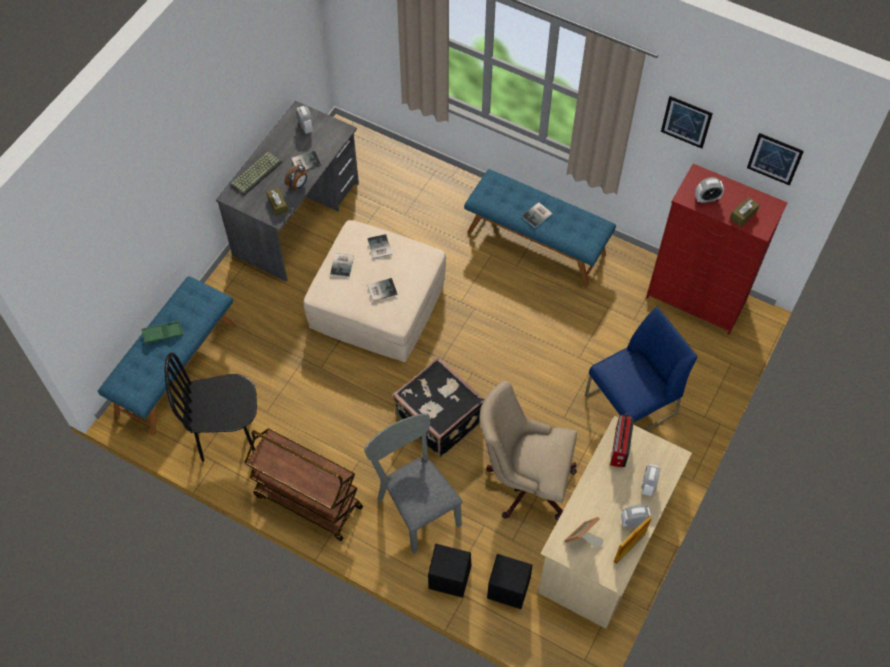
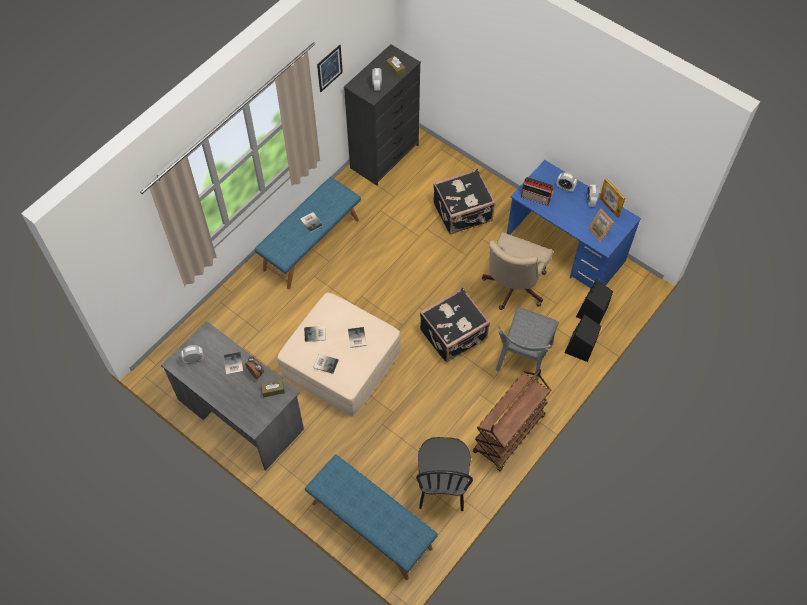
camera: 80 degrees left, 0 degrees up
green tray [141,321,183,344] -> none
keyboard [230,151,282,195] -> none
grey chair [364,413,462,554] -> grey chair turned 45 degrees counterclockwise [496,307,559,381]
beige desk [538,416,692,629] -> blue desk [507,160,641,288]
blue chair [585,306,698,431] -> black suitcase [433,169,496,235]
red dresser [646,164,788,335] -> black dresser [344,44,421,186]
picture [747,133,804,186] -> none

